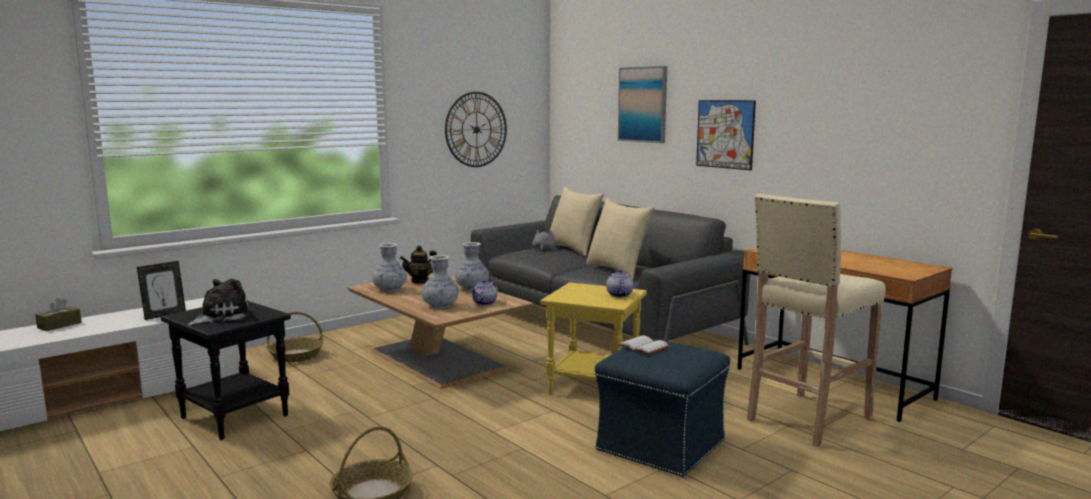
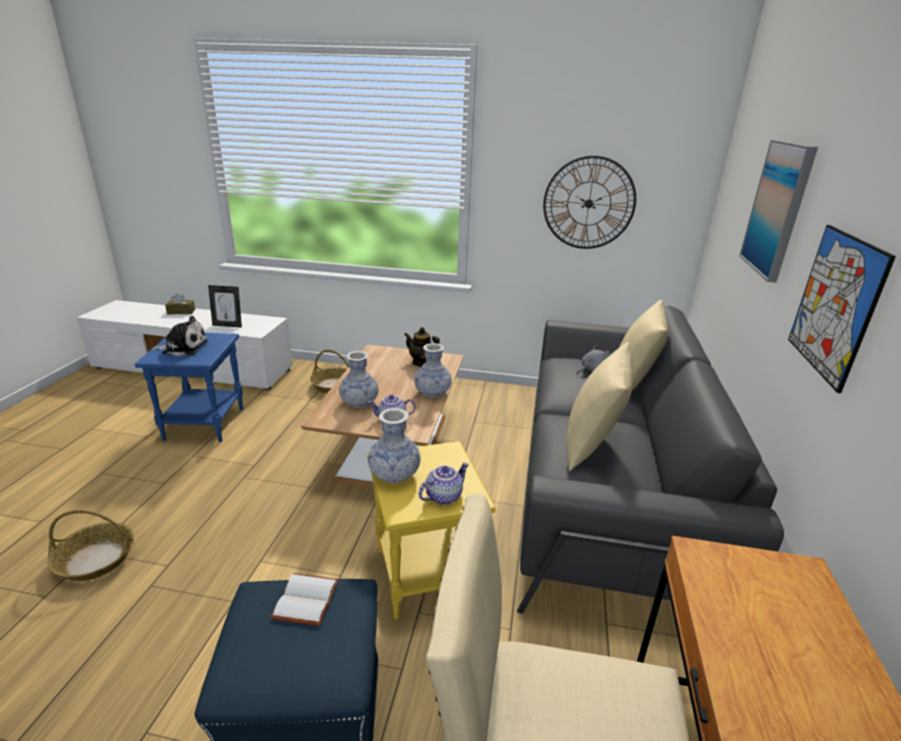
camera: 50 degrees right, 15 degrees up
black side table [161,301,291,440] -> blue side table [135,333,243,442]
vase [372,243,407,292] -> vase moved to [368,408,420,483]

